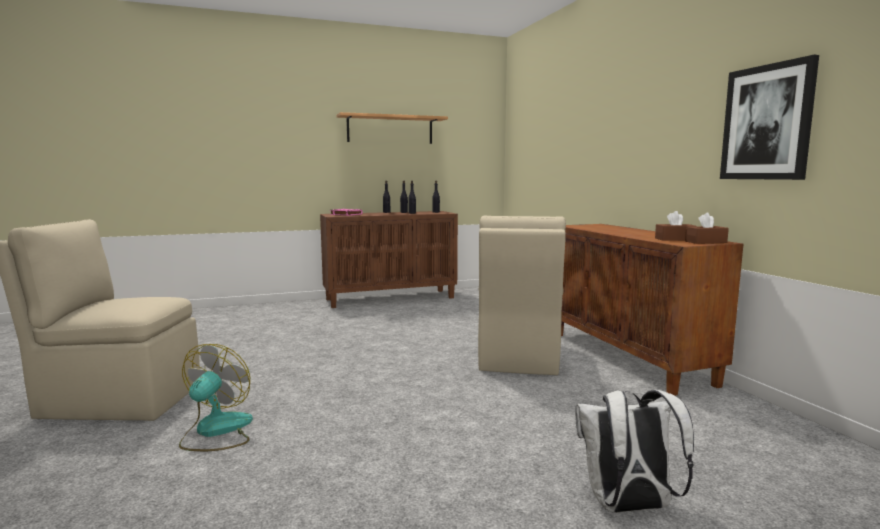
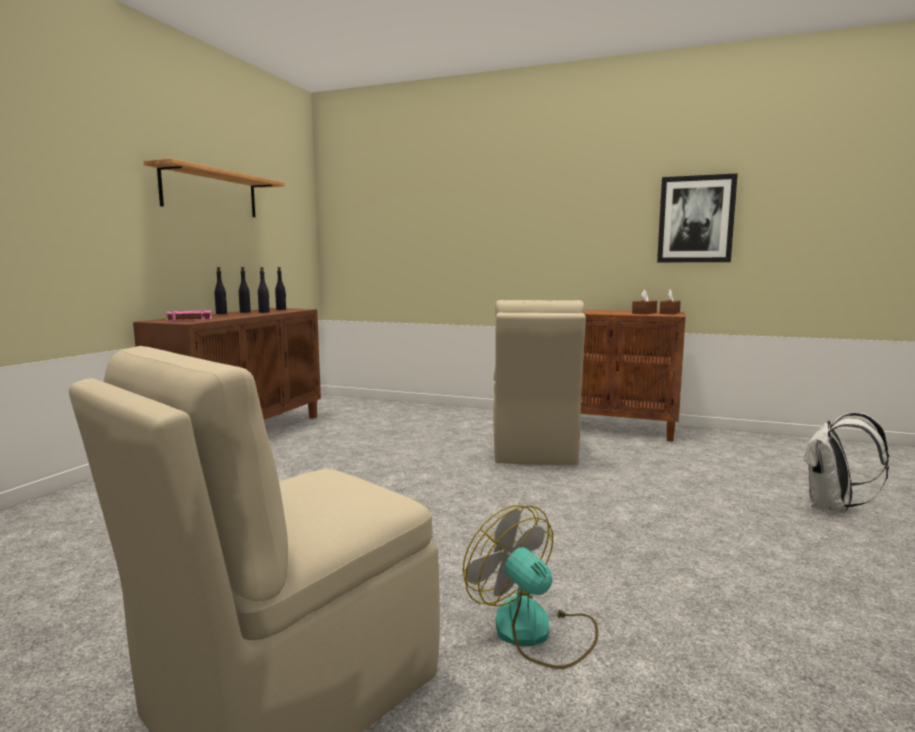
camera: 50 degrees left, 0 degrees up
beige chair [478,216,566,375] -> beige chair turned 45 degrees clockwise [493,300,586,465]

